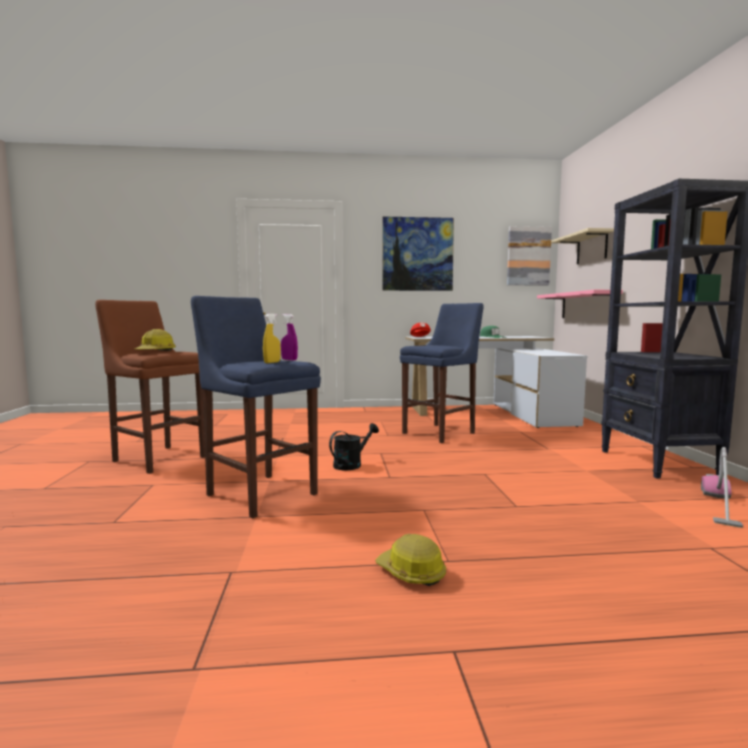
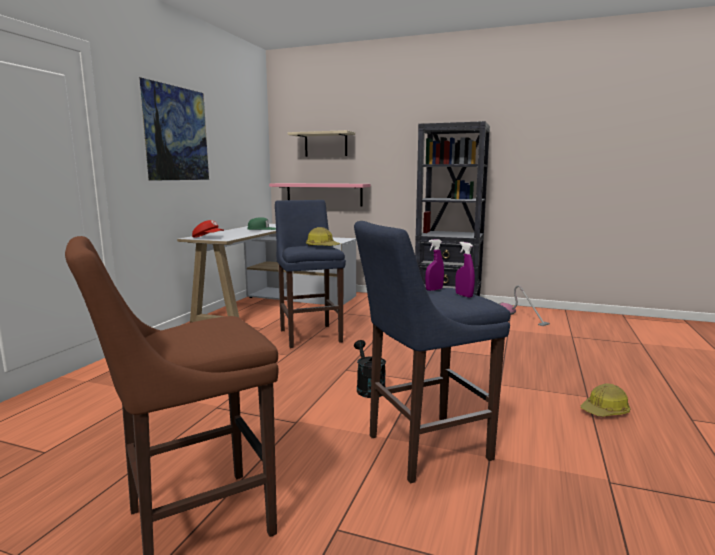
camera: 65 degrees left, 5 degrees up
hard hat [135,329,176,351] -> hard hat moved to [306,227,340,246]
yellow spray bottle [263,314,281,363] -> purple spray bottle [455,242,475,298]
picture [507,226,552,286] -> none

